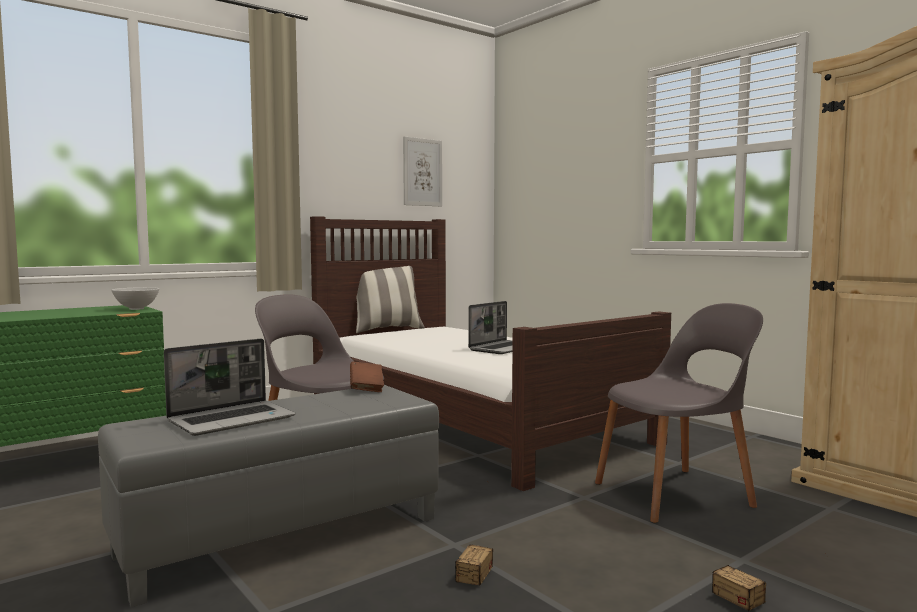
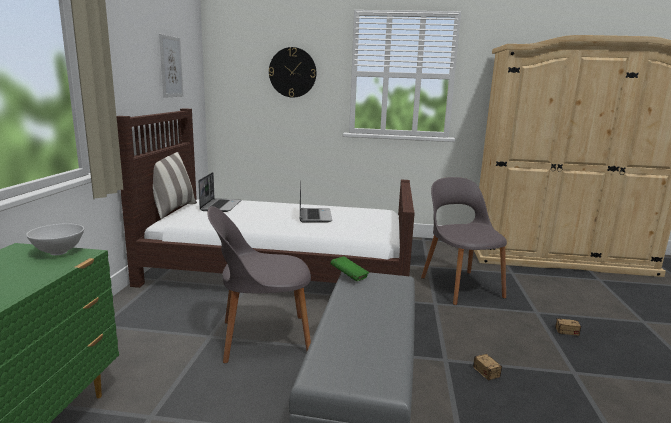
camera: 45 degrees left, 10 degrees up
laptop [164,339,296,436] -> laptop moved to [198,172,241,212]
brown book [350,362,384,392] -> green book [330,256,369,281]
grey chair [595,303,763,523] -> grey chair turned 45 degrees counterclockwise [421,177,507,305]
none -> wall clock [269,47,316,98]

